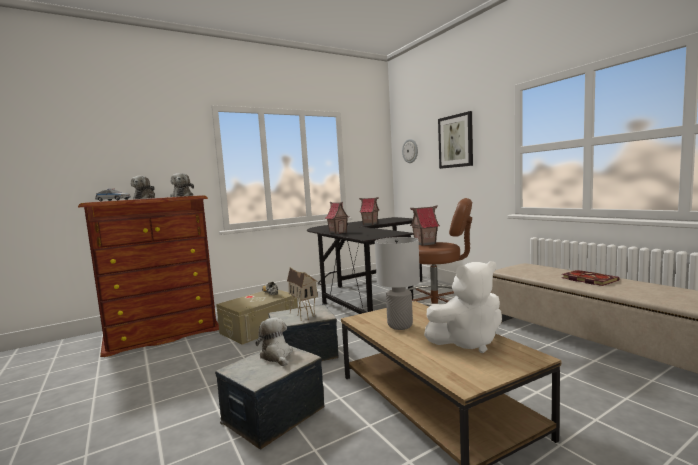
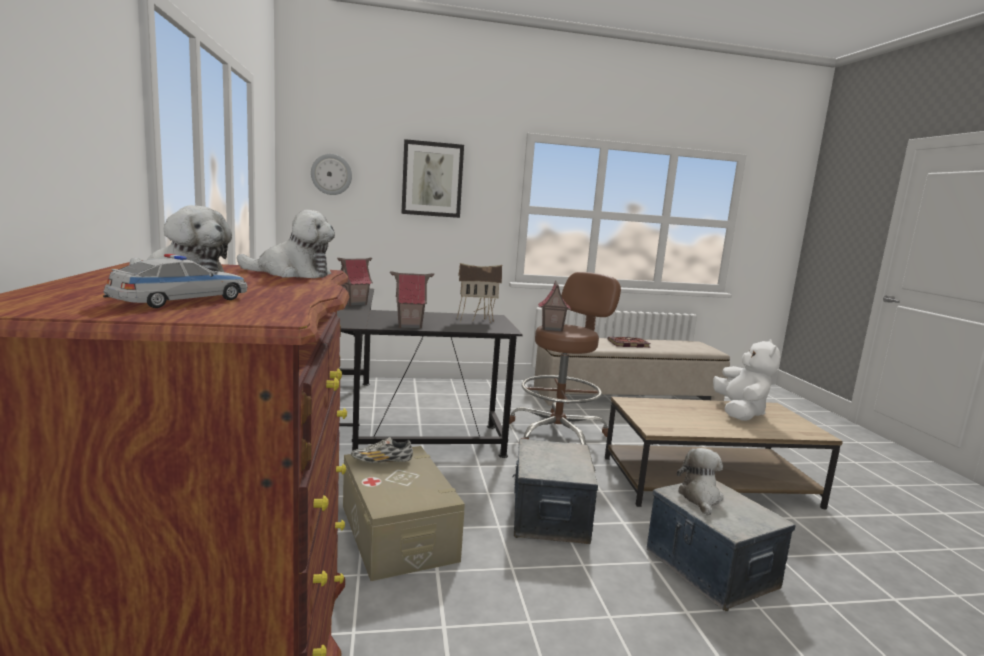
camera: 70 degrees left, 5 degrees up
plush toy [256,317,293,366] -> plush toy turned 105 degrees clockwise [677,448,724,516]
toy house [287,267,318,321] -> toy house moved to [457,263,503,323]
grey table lamp [375,237,420,330] -> none

